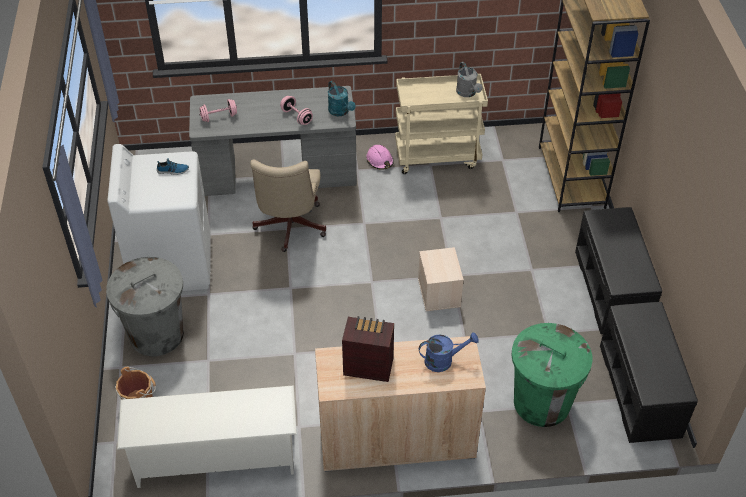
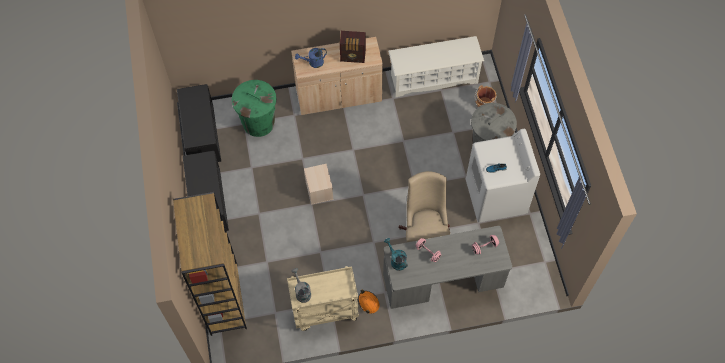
camera: 175 degrees right, 15 degrees up
pink hard hat [366,145,394,170] -> orange hard hat [358,289,379,314]

